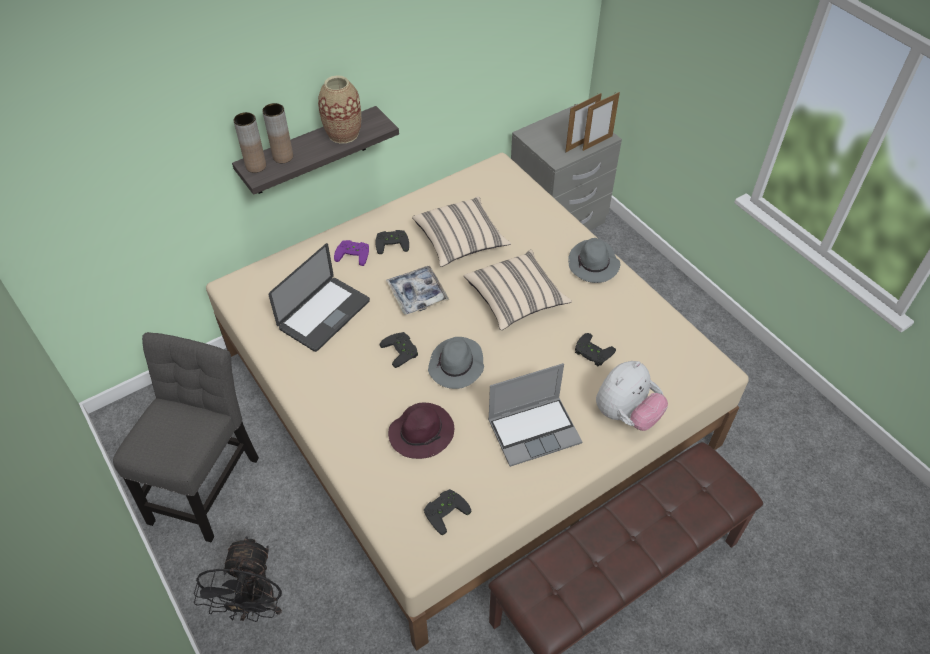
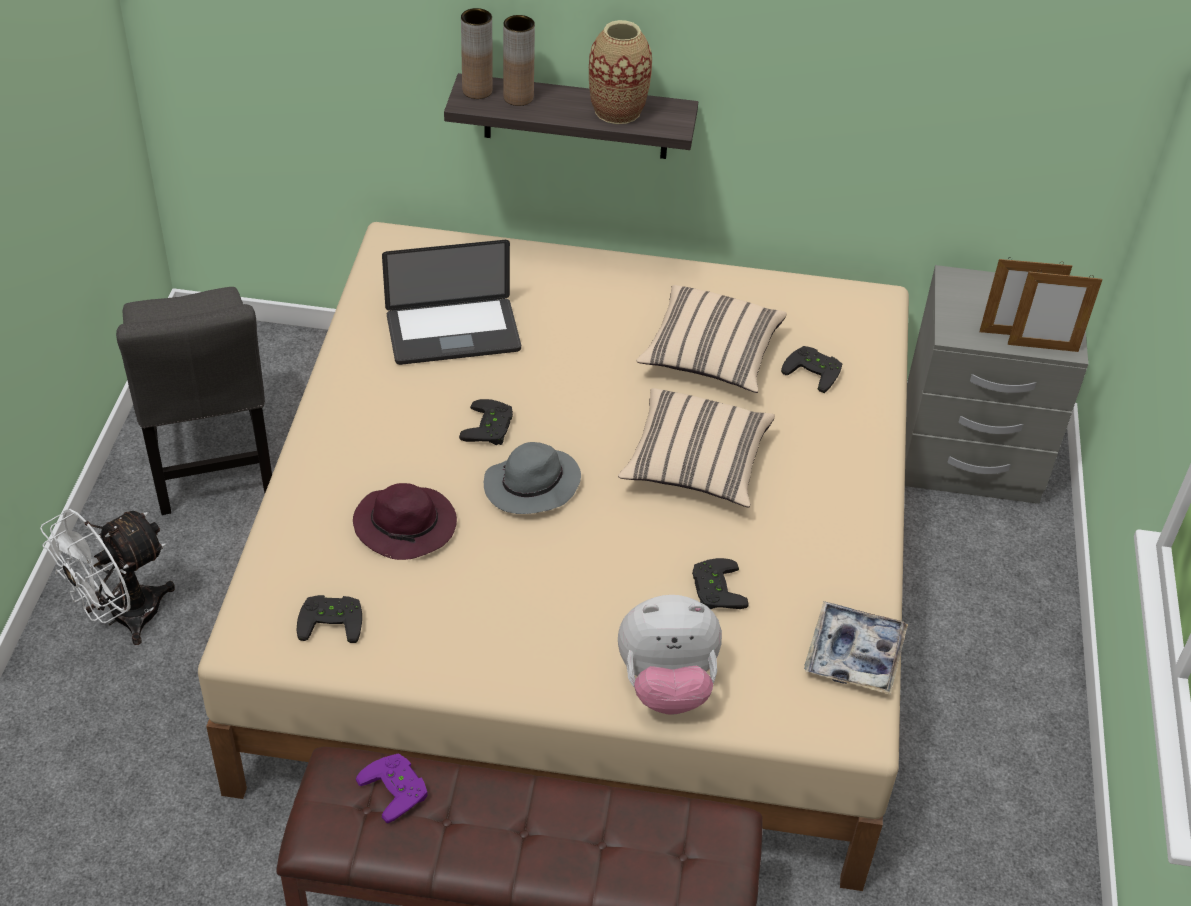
camera: 40 degrees right, 5 degrees down
grey chair [113,332,259,542] -> grey chair turned 105 degrees clockwise [116,287,272,515]
black fan [194,537,282,622] -> white fan [40,509,175,645]
purple game controller [334,240,369,266] -> purple game controller moved to [356,753,428,823]
black game controller [375,230,409,254] -> black game controller moved to [781,346,842,393]
tray [386,266,450,315] -> tray moved to [804,601,908,694]
laptop [488,363,582,467] -> none
grey hat [568,238,620,283] -> none

